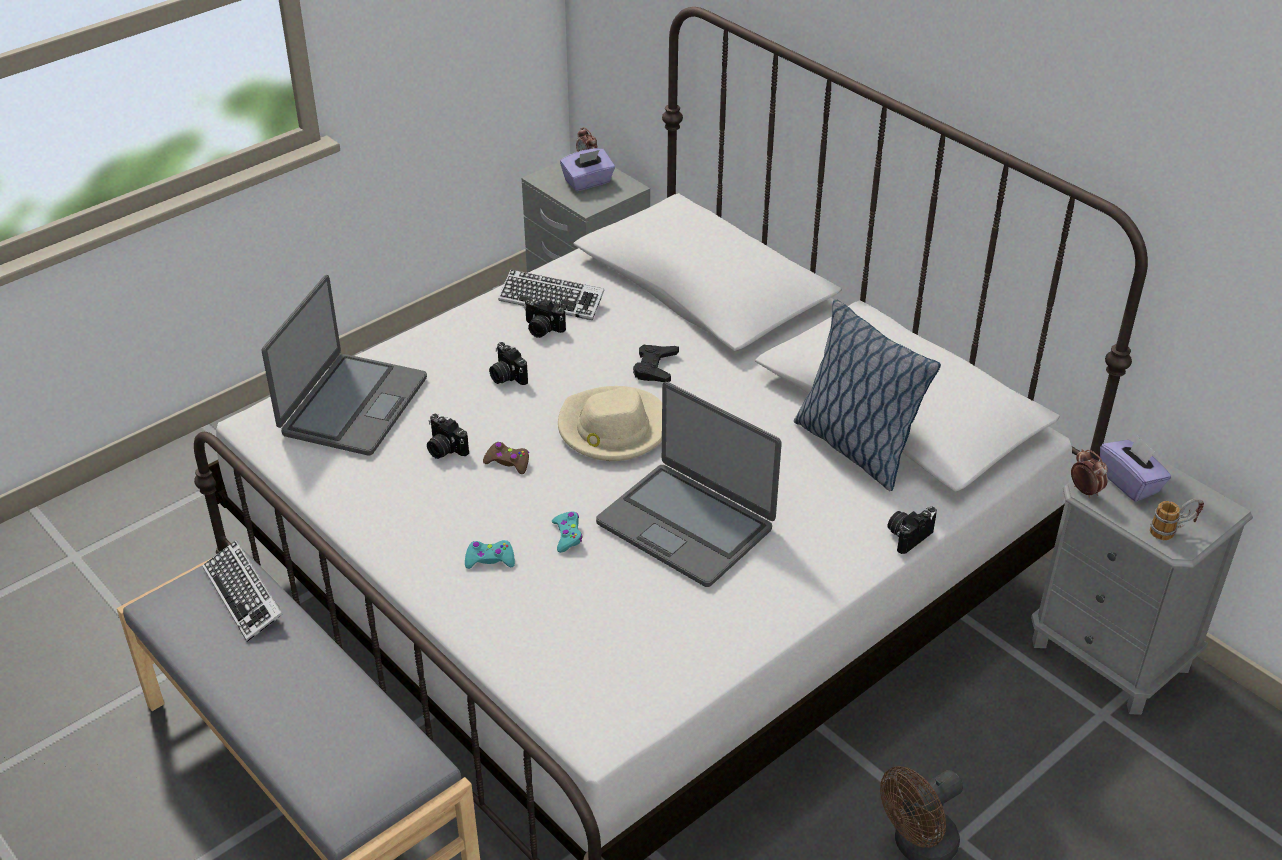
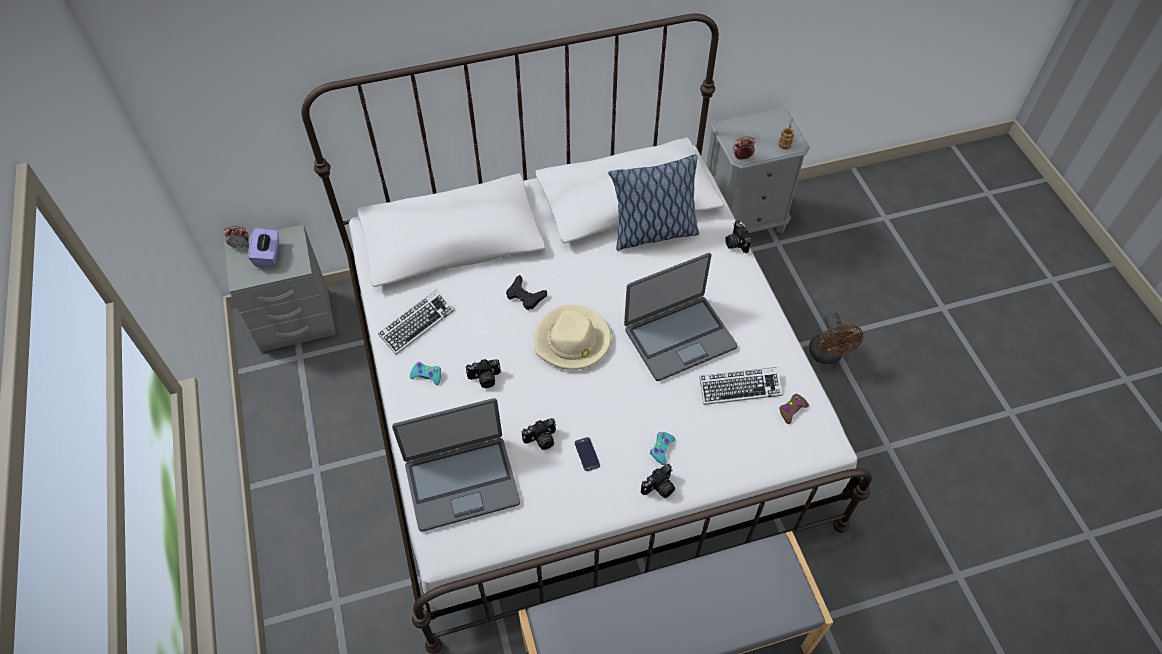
camera: 65 degrees left, 15 degrees up
keyboard [202,540,283,642] -> keyboard moved to [699,367,782,405]
laptop [262,275,427,455] -> laptop turned 120 degrees clockwise [392,398,520,532]
brown game controller [483,442,529,474] -> brown game controller moved to [779,394,809,424]
camera [524,298,566,338] -> camera moved to [641,464,675,498]
turquoise game controller [552,511,582,553] -> turquoise game controller moved to [410,362,441,385]
purple tissue box [1100,435,1171,502] -> none
none -> phone [575,437,600,471]

